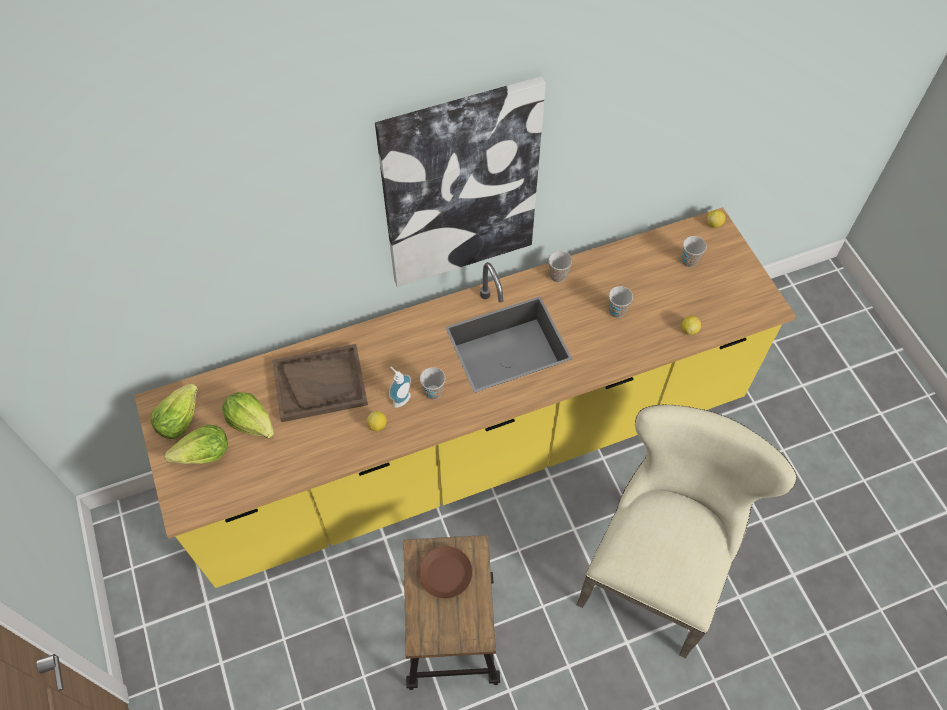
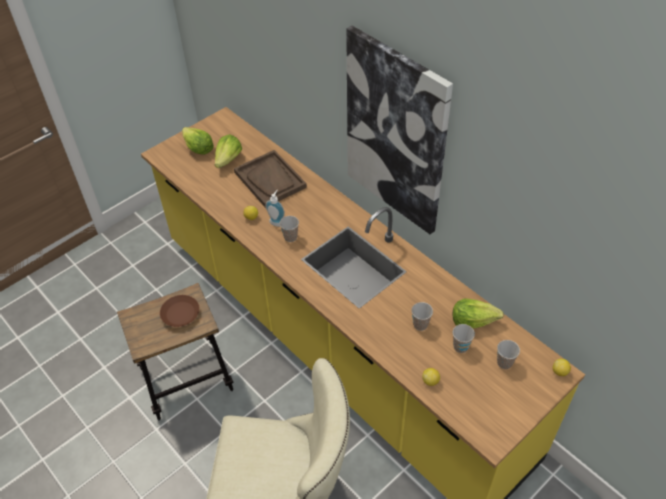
camera: 70 degrees right, 10 degrees down
lettuce [151,383,198,439] -> lettuce moved to [453,298,504,329]
cup [548,251,572,282] -> cup moved to [453,324,475,353]

